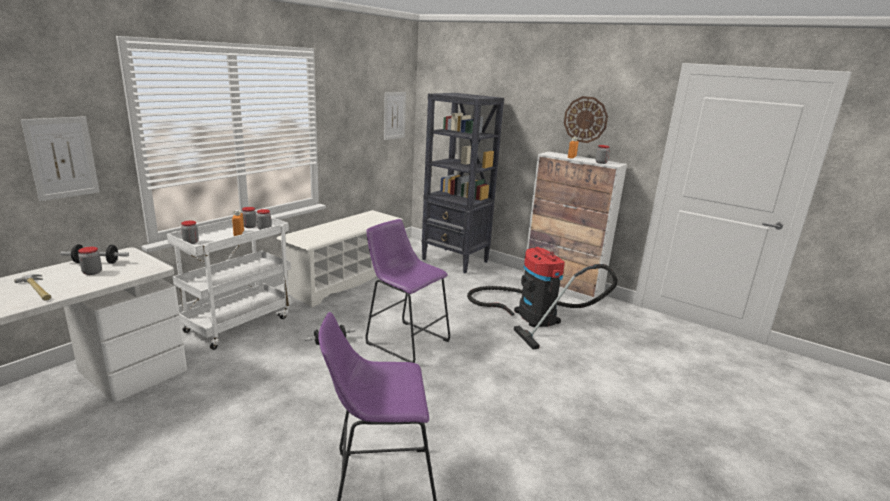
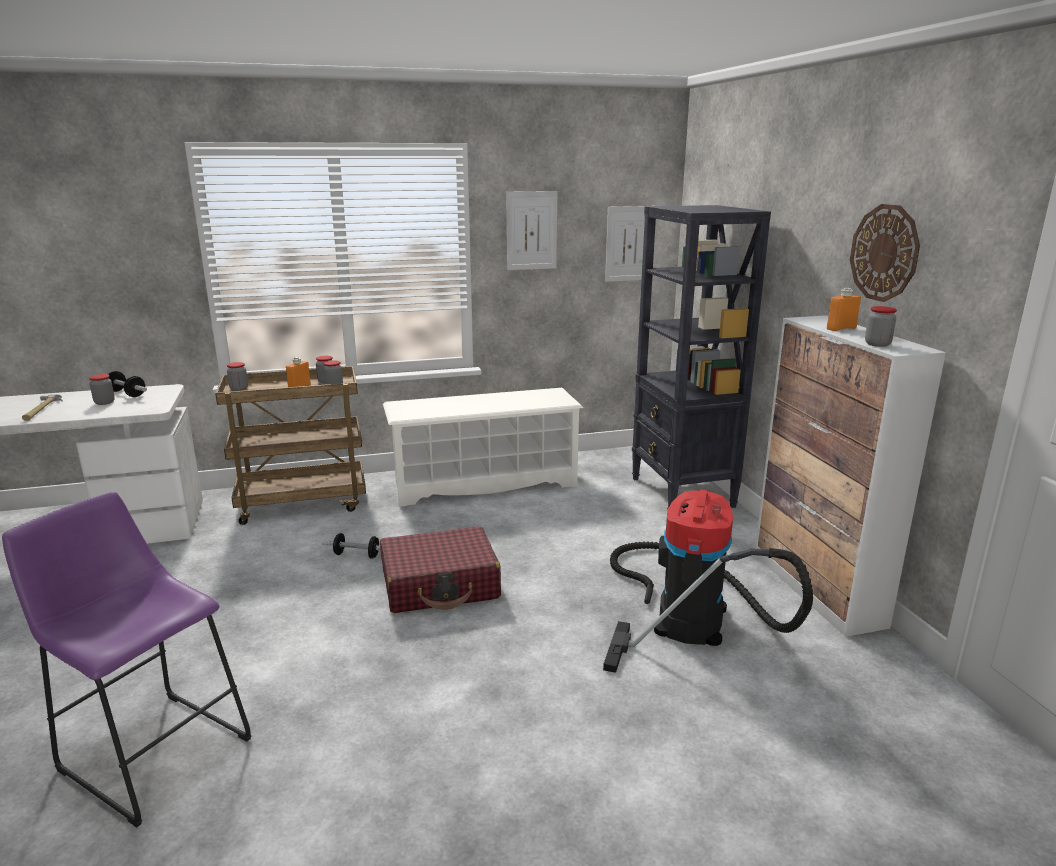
camera: 40 degrees right, 0 degrees up
picture [21,116,100,201] -> picture moved to [506,191,557,270]
white cart [167,213,293,350] -> brown cart [215,366,366,525]
purple stool [365,219,450,363] -> red suitcase [380,526,501,613]

